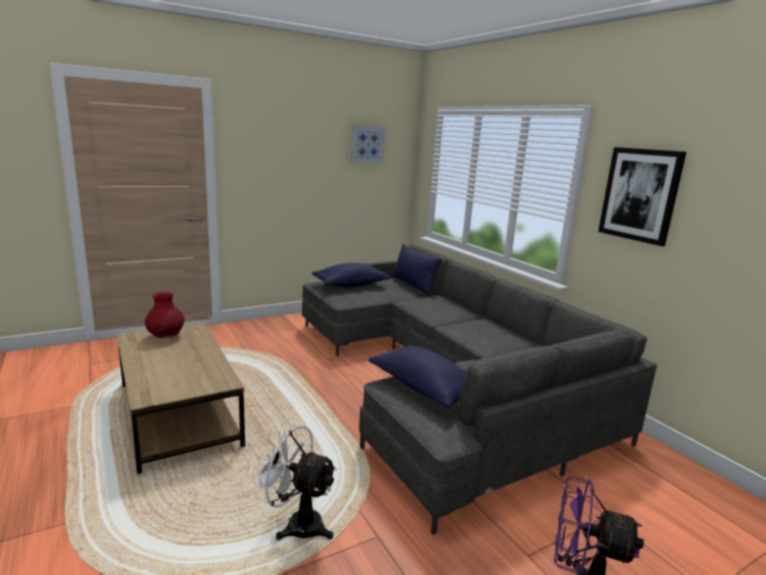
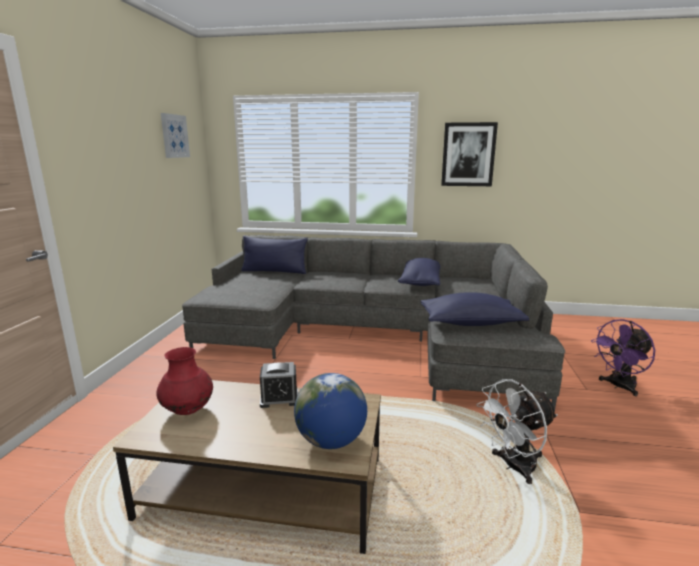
camera: 50 degrees left, 0 degrees up
blue pillow [312,263,391,287] -> blue pillow moved to [398,258,440,286]
none -> alarm clock [260,362,298,408]
none -> globe [294,373,367,449]

